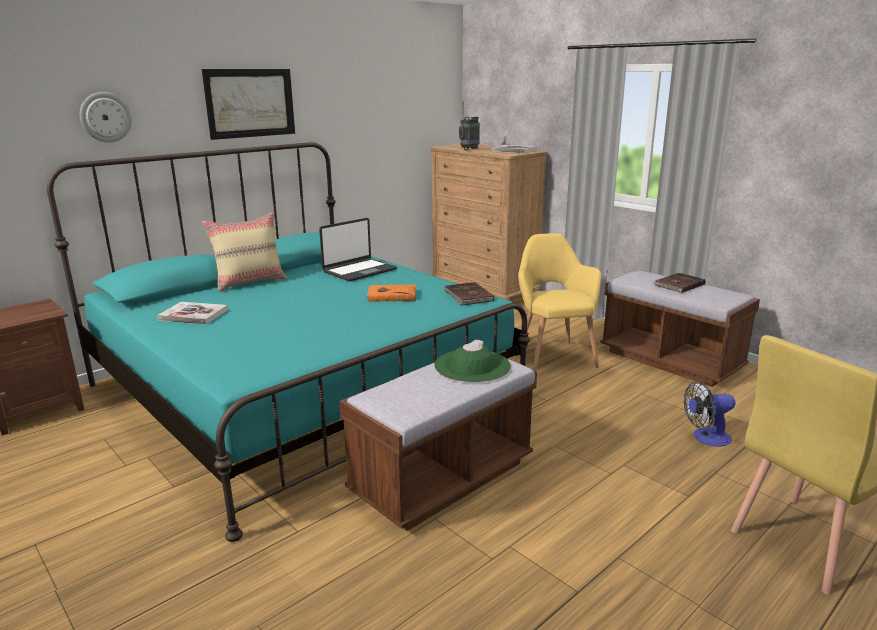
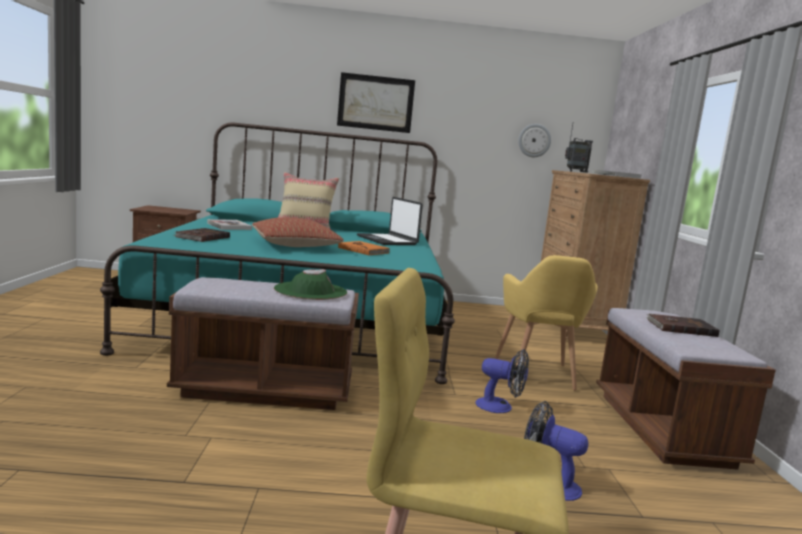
camera: 40 degrees right, 10 degrees down
wall clock [80,92,132,143] -> wall clock moved to [518,124,551,157]
laptop [319,218,397,281] -> laptop turned 60 degrees clockwise [357,197,423,245]
brown book [444,282,494,305] -> brown book moved to [174,228,230,242]
yellow armchair [518,233,601,371] -> yellow armchair turned 150 degrees clockwise [495,255,598,391]
none -> pillow [252,217,344,247]
none -> fan [475,349,529,413]

